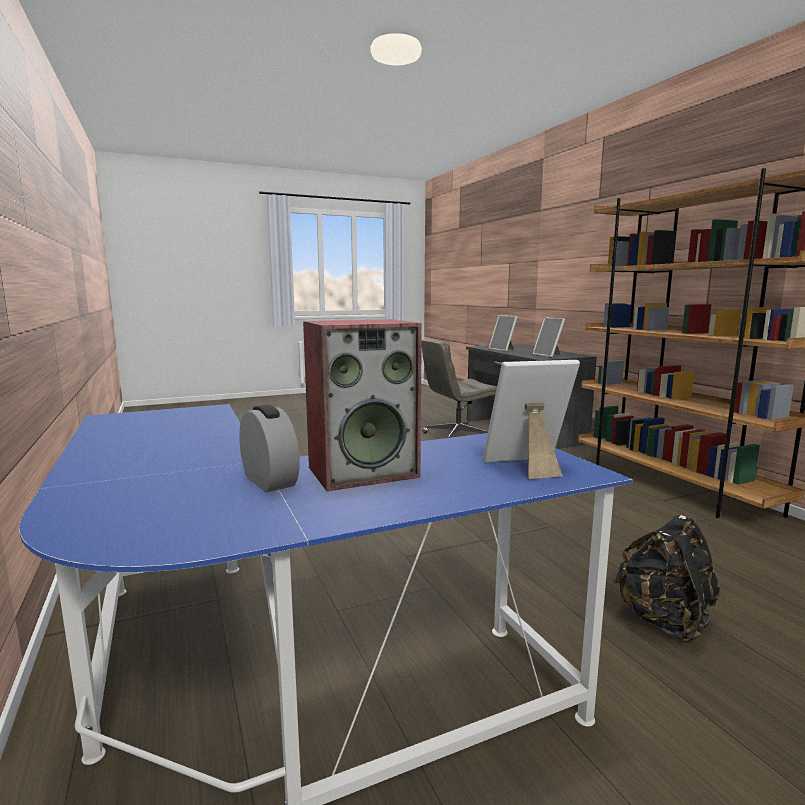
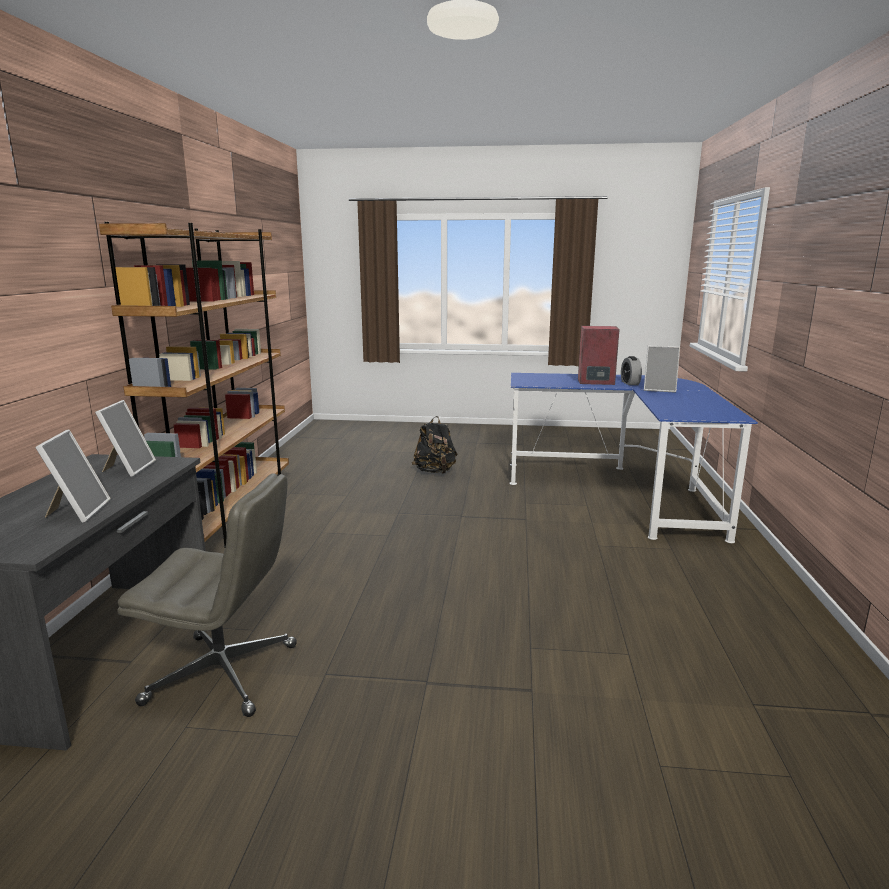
camera: 150 degrees left, 5 degrees up
picture frame [483,360,580,479] -> picture frame moved to [644,345,680,393]

